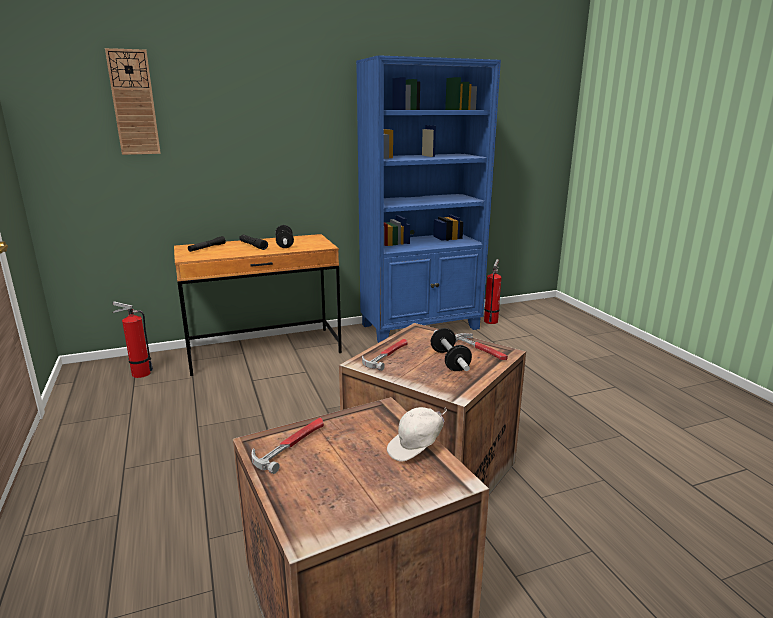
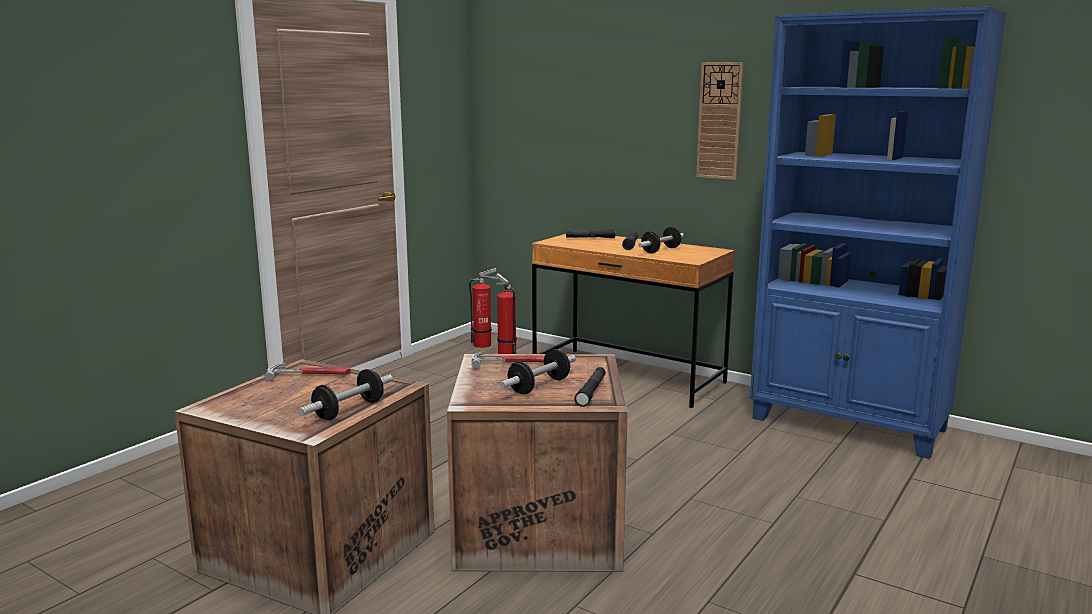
camera: 55 degrees right, 5 degrees down
wall clock [105,48,161,155] -> wall clock moved to [696,62,743,180]
white cap [387,407,447,461] -> dumbbell [299,369,393,420]
hammer [455,333,508,360] -> black flashlight [574,367,606,407]
fire extinguisher [484,259,501,324] -> fire extinguisher moved to [469,268,498,348]

